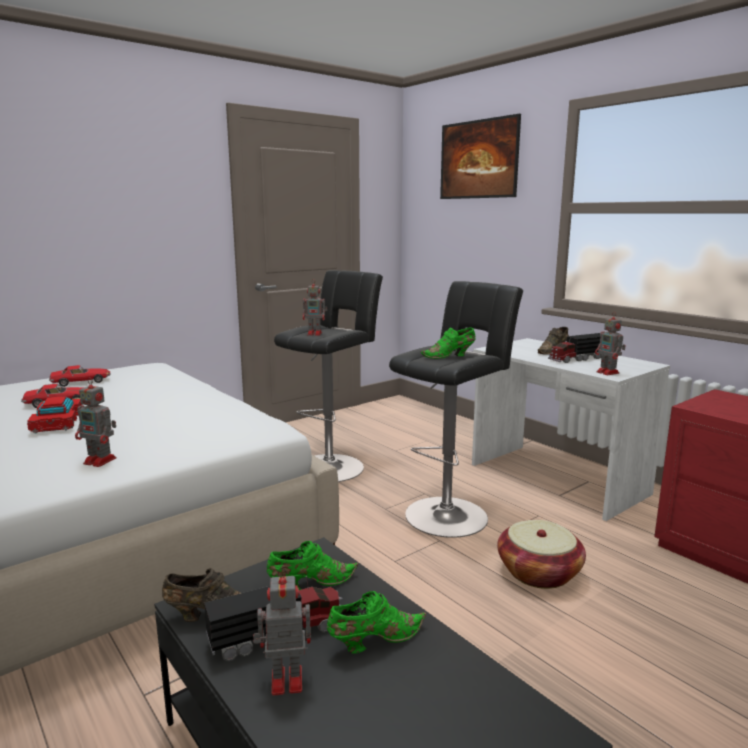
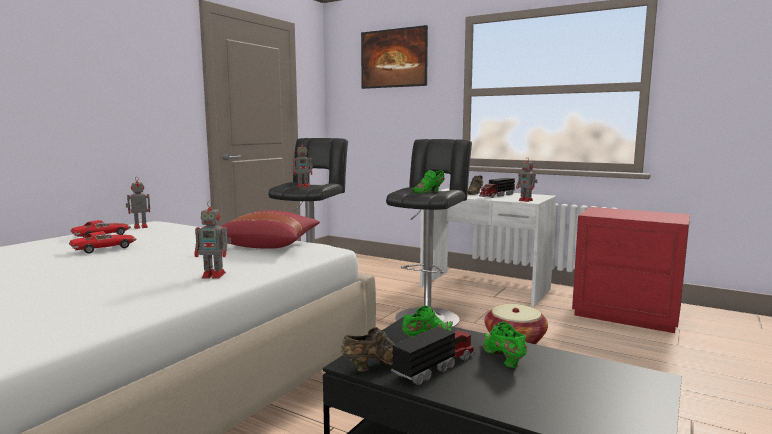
camera: 20 degrees left, 5 degrees down
toy car [27,396,83,433] -> none
toy robot [253,567,311,696] -> toy robot moved to [126,178,150,229]
green shoe [327,591,426,654] -> green shoe turned 60 degrees counterclockwise [483,322,527,368]
none -> red pillow [222,210,320,249]

